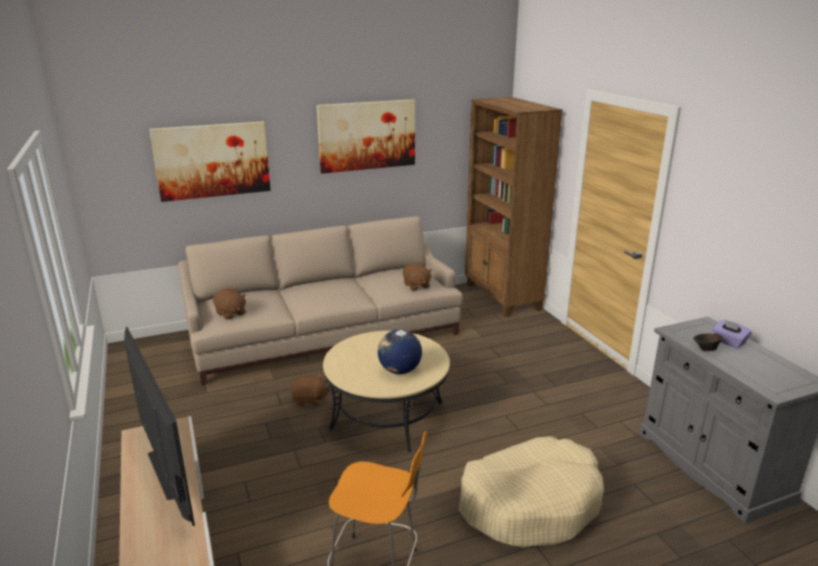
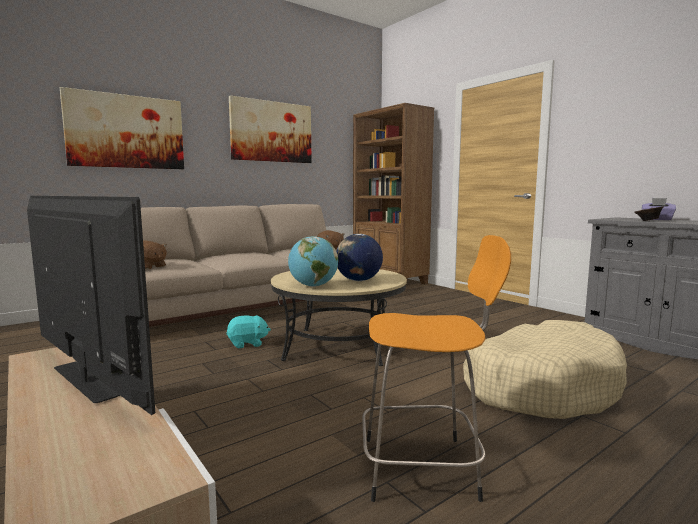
camera: 15 degrees left, 15 degrees down
brown plush toy [291,374,330,406] -> turquoise plush toy [226,315,271,349]
none -> globe [288,236,338,287]

